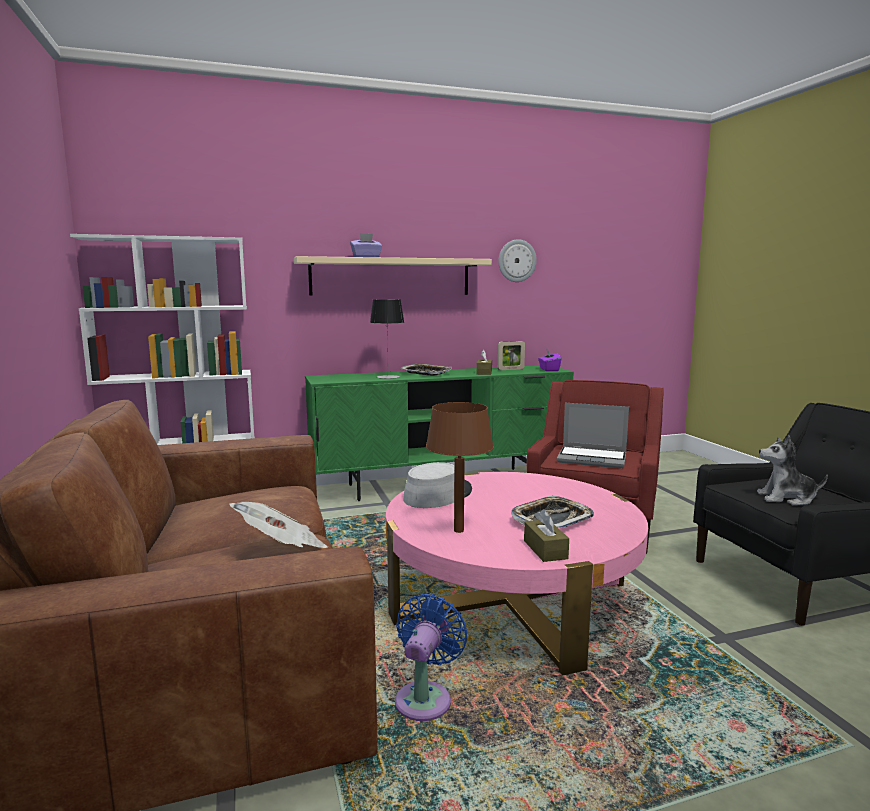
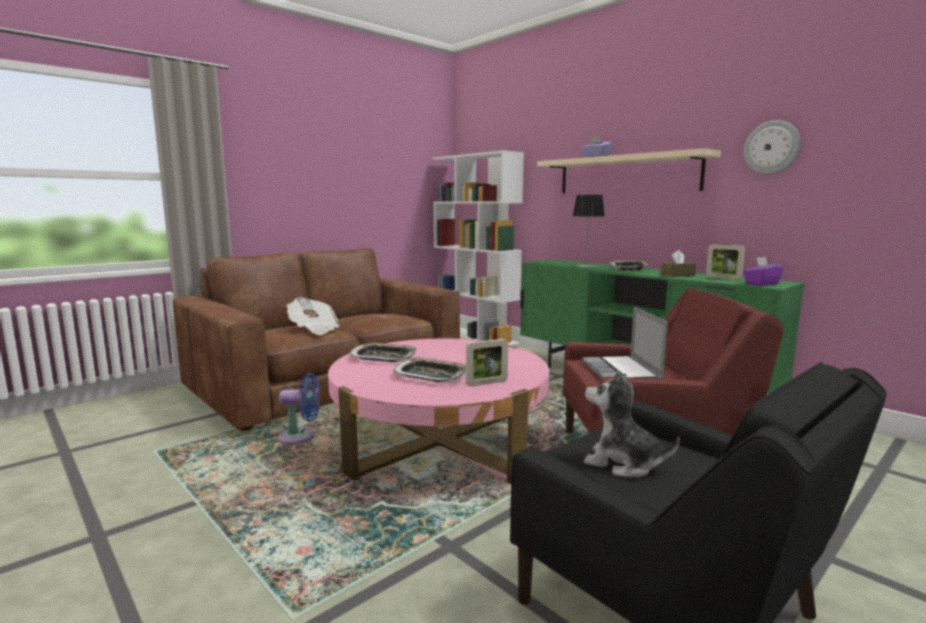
camera: 65 degrees right, 0 degrees up
grey hat [403,462,472,508] -> none
brown table lamp [426,402,494,533] -> tray [350,343,417,362]
brown tissue box [524,509,569,562] -> none
plush toy [757,435,828,506] -> plush toy turned 45 degrees counterclockwise [584,371,680,478]
none -> picture frame [466,339,508,387]

